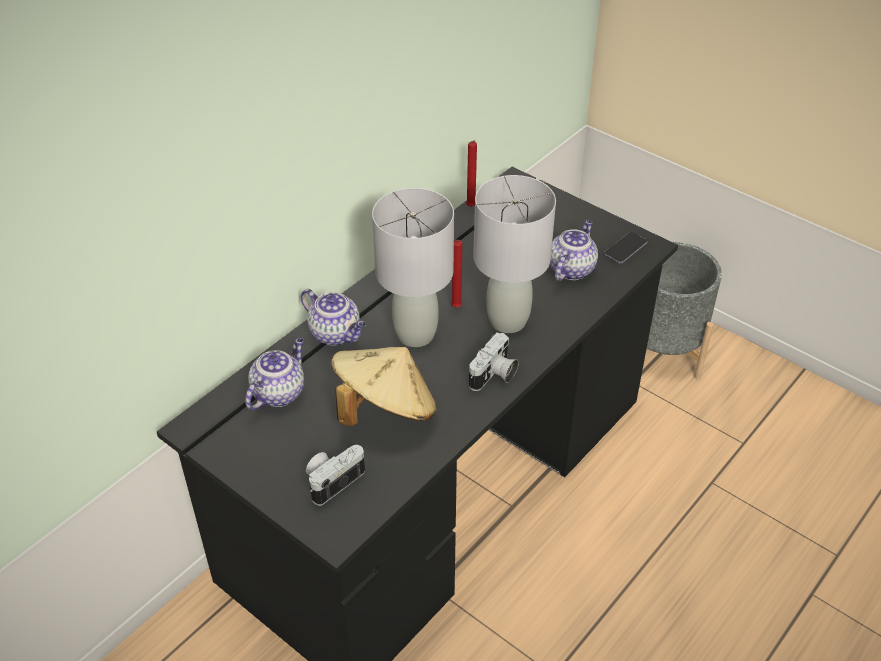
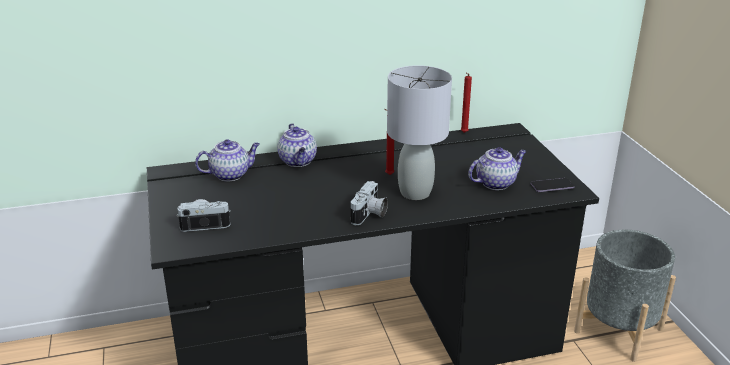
camera: 35 degrees right, 15 degrees down
beige hat [331,347,437,426] -> none
grey table lamp [372,188,454,347] -> none
camera [469,333,518,391] -> camera turned 45 degrees counterclockwise [351,181,388,225]

